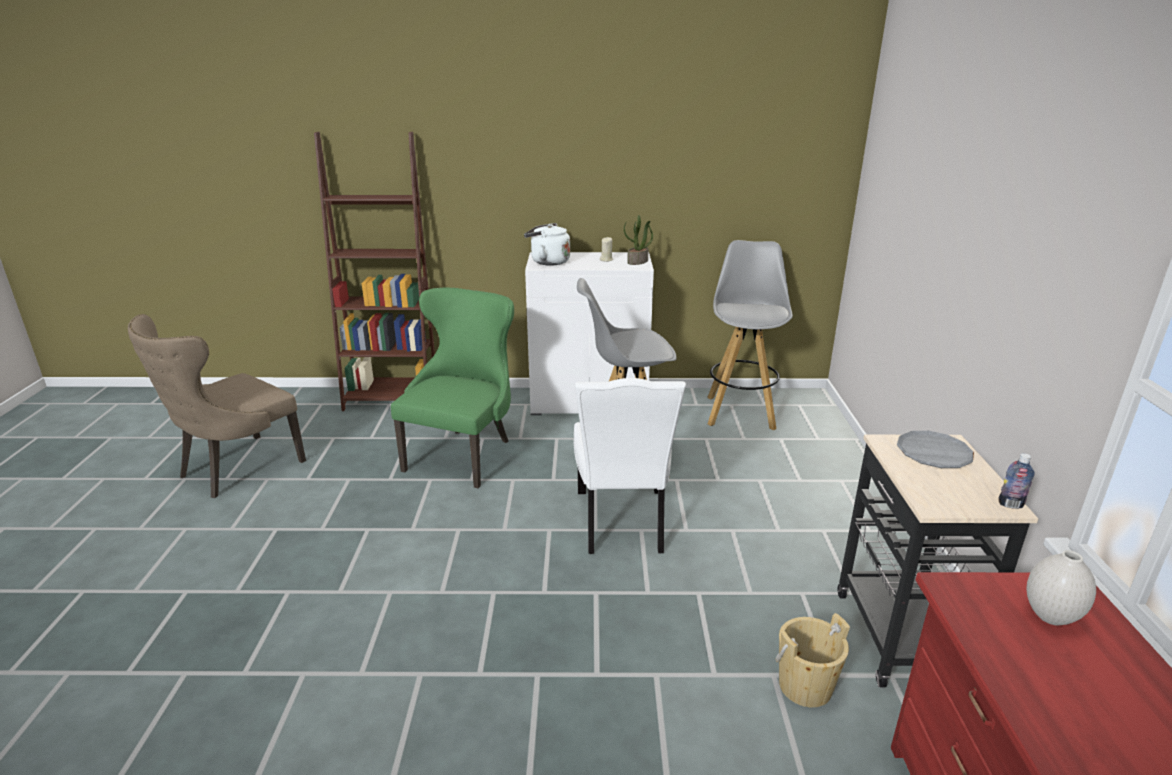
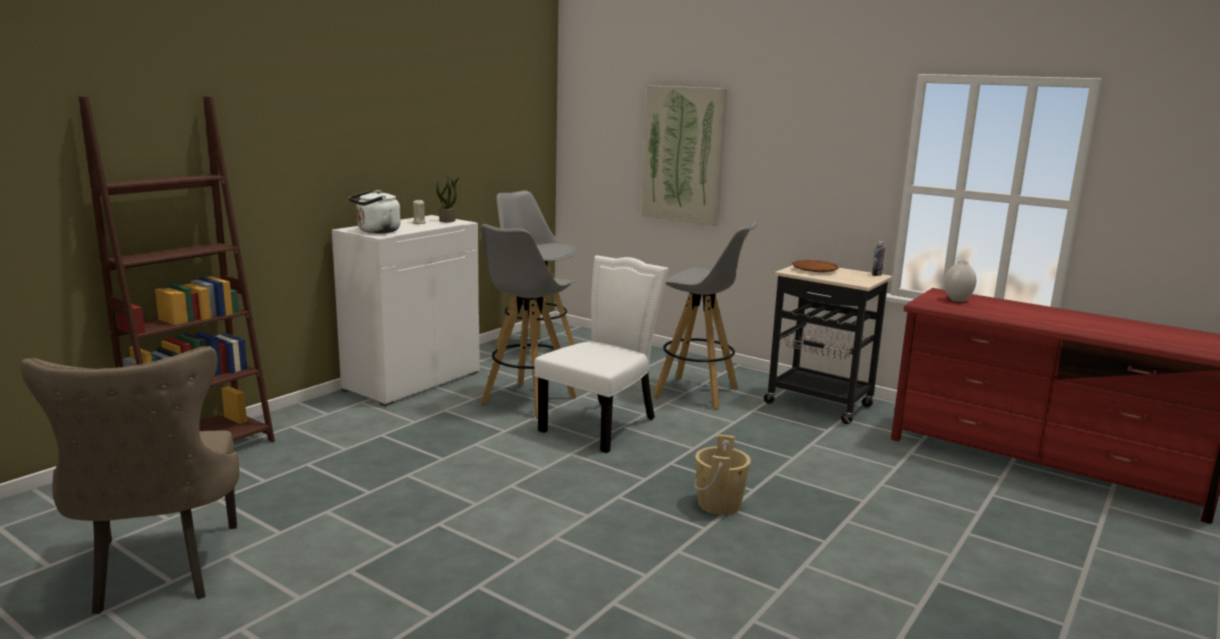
camera: 55 degrees left, 10 degrees down
green chair [391,288,514,488] -> none
white chair [574,378,686,554] -> white chair turned 90 degrees counterclockwise [534,255,669,453]
beige bucket [776,613,850,707] -> beige bucket moved to [694,435,751,515]
grey plate [897,431,974,468] -> brown plate [792,260,839,272]
none -> picture [642,85,727,226]
none -> grey stool [653,221,757,410]

